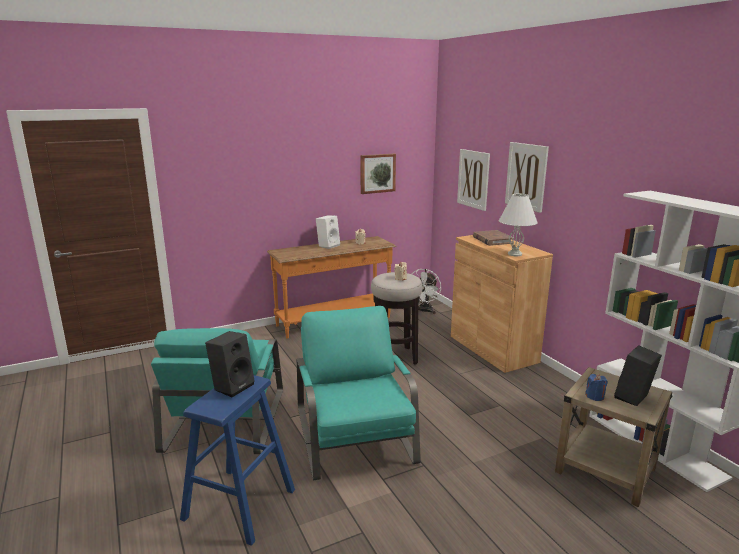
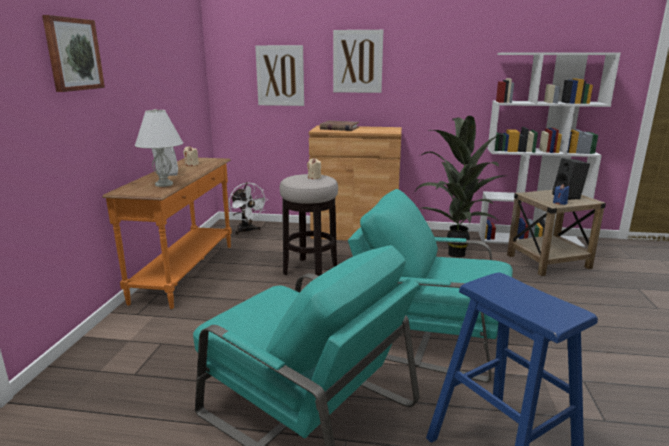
camera: 55 degrees left, 0 degrees up
black speaker [205,331,255,397] -> none
picture [360,154,396,194] -> picture moved to [42,15,105,92]
white table lamp [499,194,538,256] -> white table lamp moved to [135,109,183,187]
none -> potted plant [415,116,504,258]

